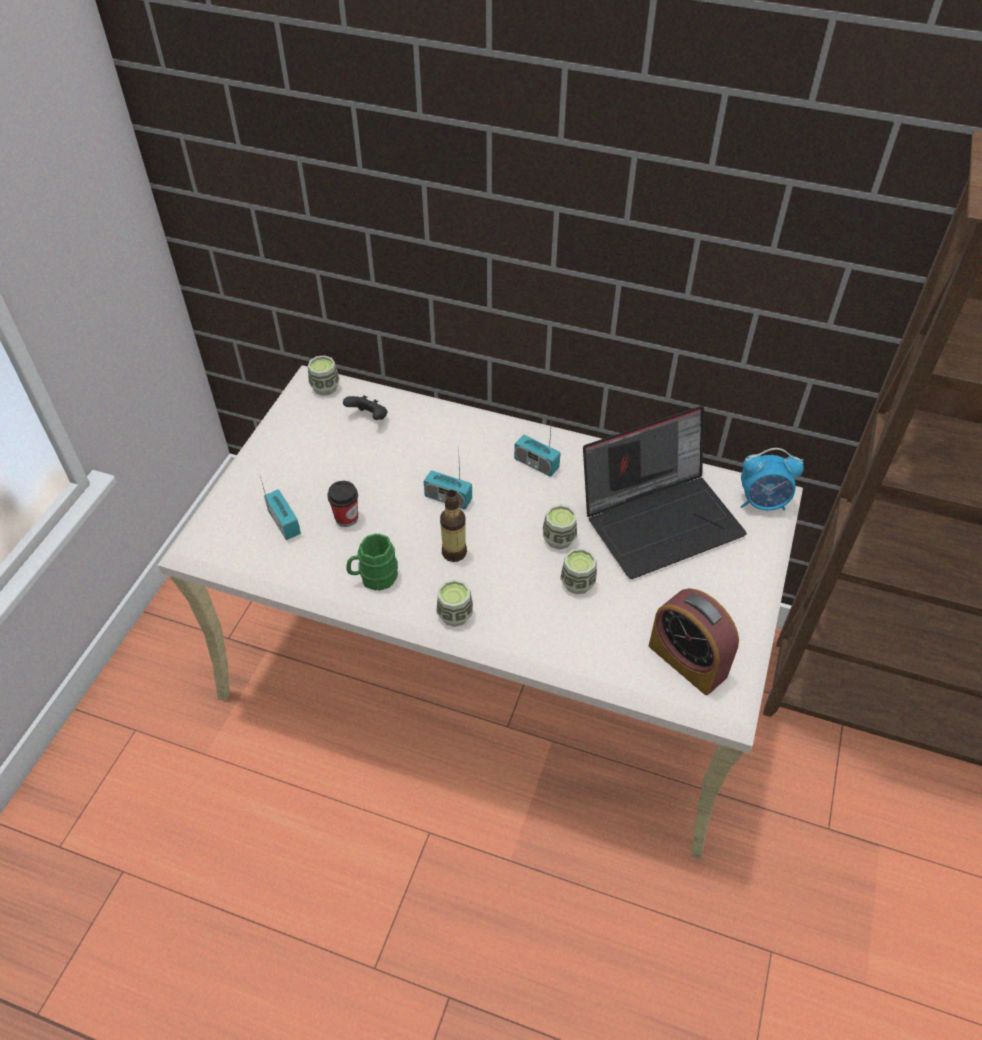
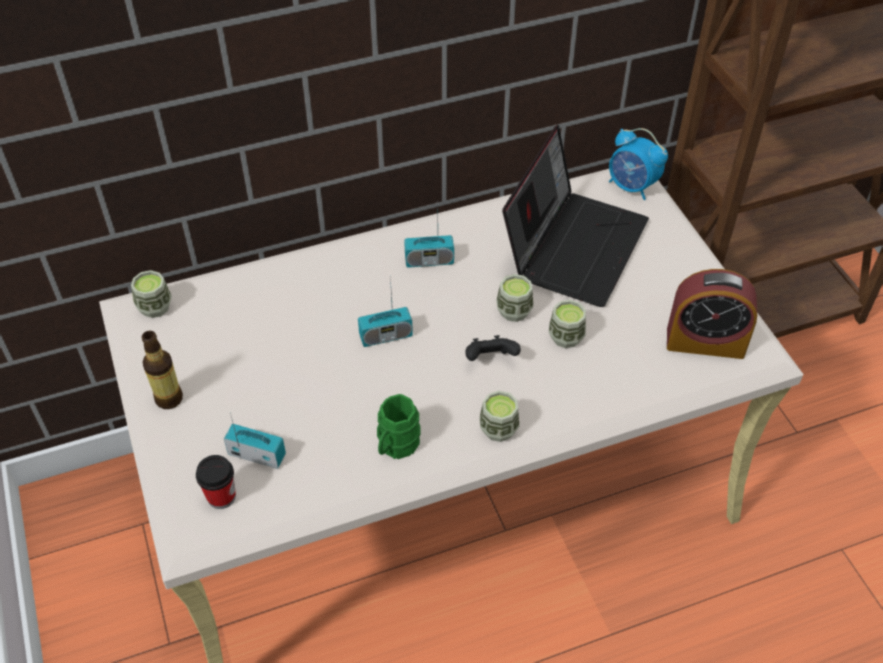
camera: 40 degrees left, 0 degrees up
cup [327,481,358,527] -> cup moved to [196,455,236,509]
black game controller [343,395,388,420] -> black game controller moved to [465,335,521,361]
bottle [440,490,467,562] -> bottle moved to [142,331,183,409]
alarm clock [741,448,804,511] -> alarm clock turned 75 degrees clockwise [609,128,668,200]

